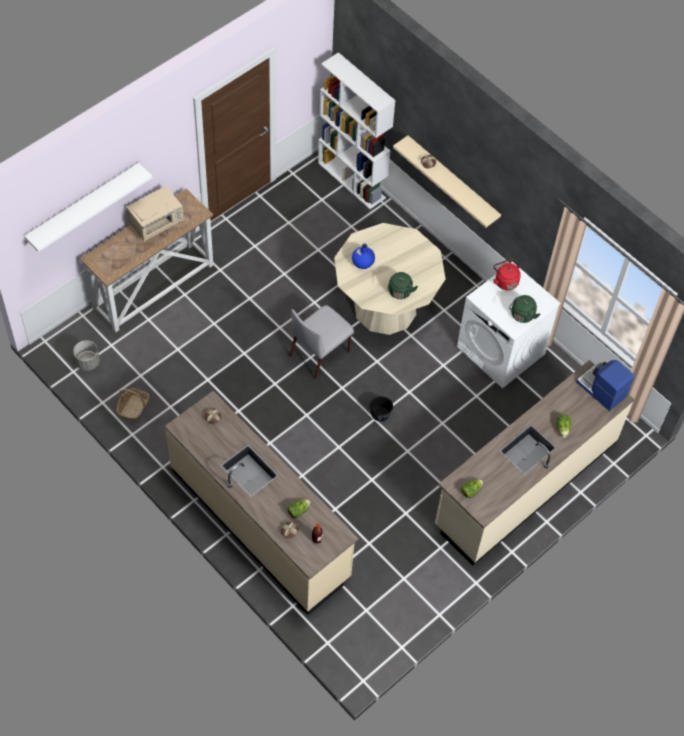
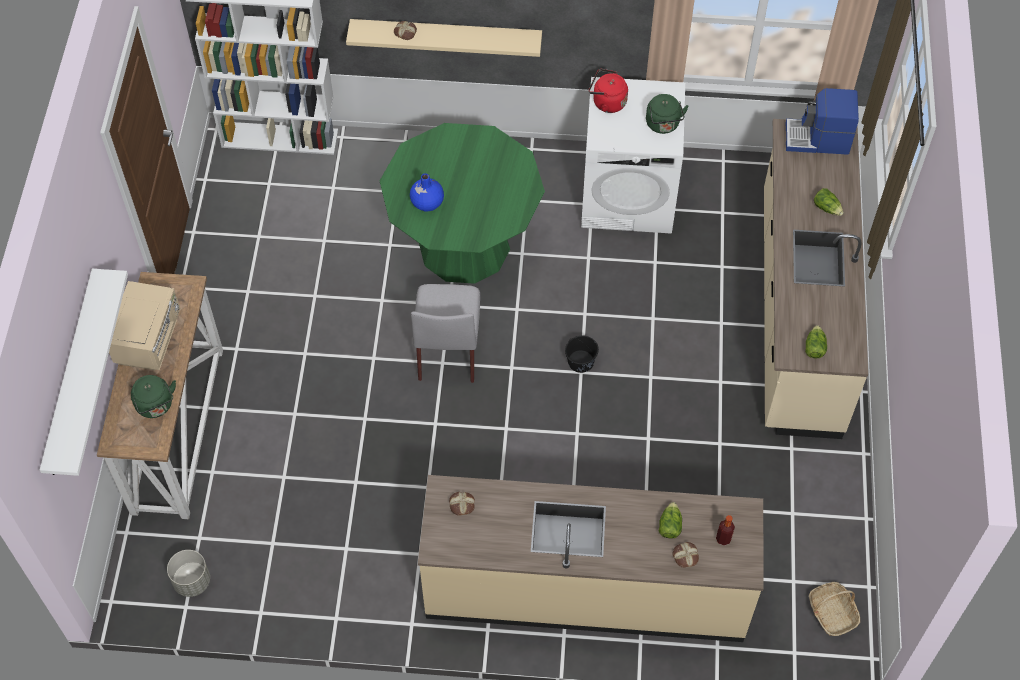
camera: 40 degrees left, 0 degrees up
basket [117,388,149,421] -> basket moved to [809,582,860,636]
beige dining table [334,223,446,335] -> green dining table [380,123,545,284]
green kettle [387,272,418,299] -> green kettle moved to [131,375,176,418]

